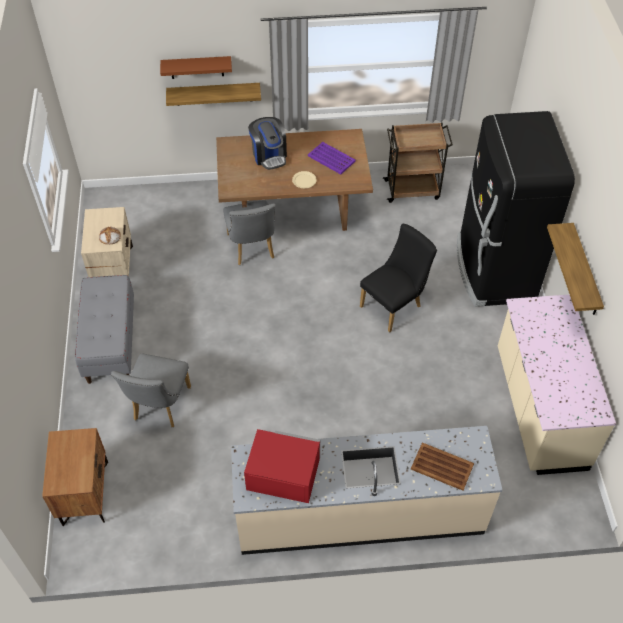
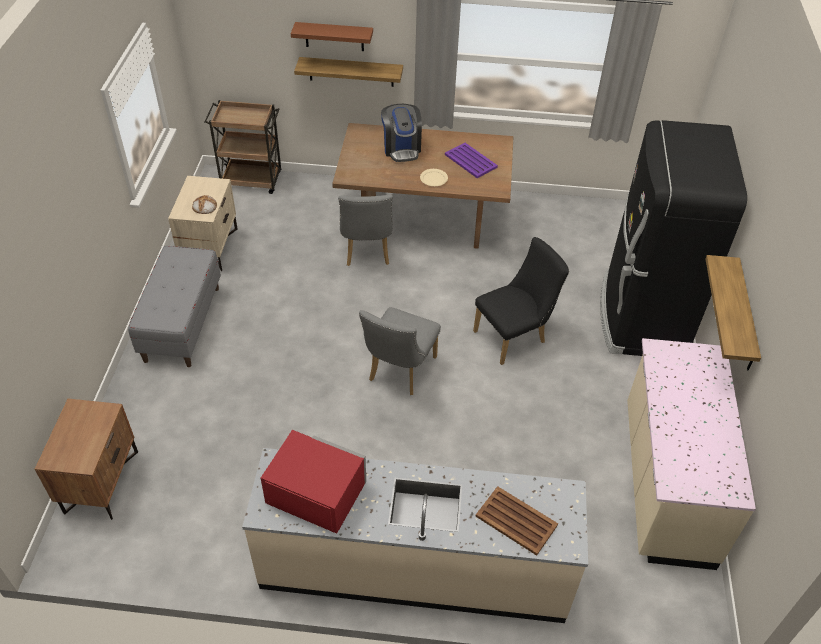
camera: 10 degrees right, 5 degrees down
grey chair [111,354,191,427] -> grey chair moved to [359,307,441,395]
brown cart [383,123,453,203] -> brown cart moved to [204,100,282,194]

